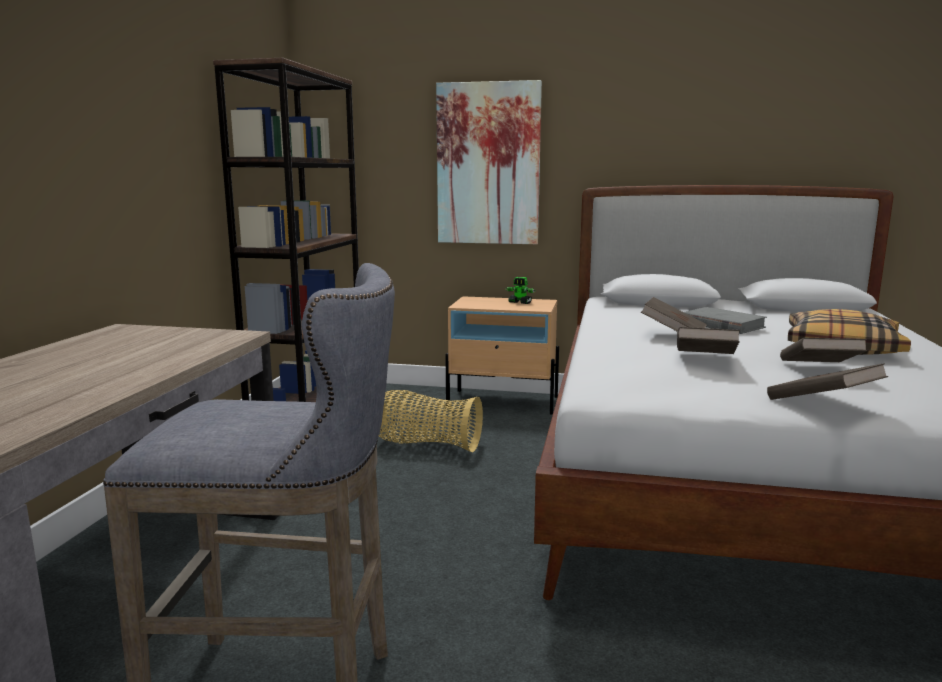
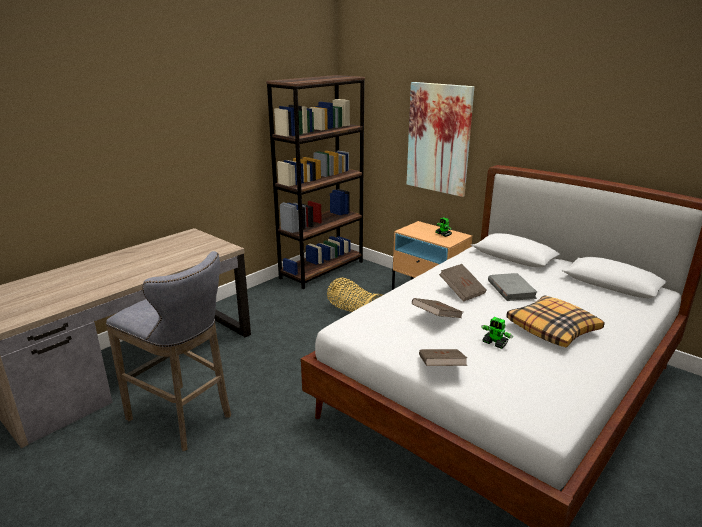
camera: 30 degrees right, 10 degrees up
brown book [780,338,867,362] -> toy robot [481,317,513,349]

